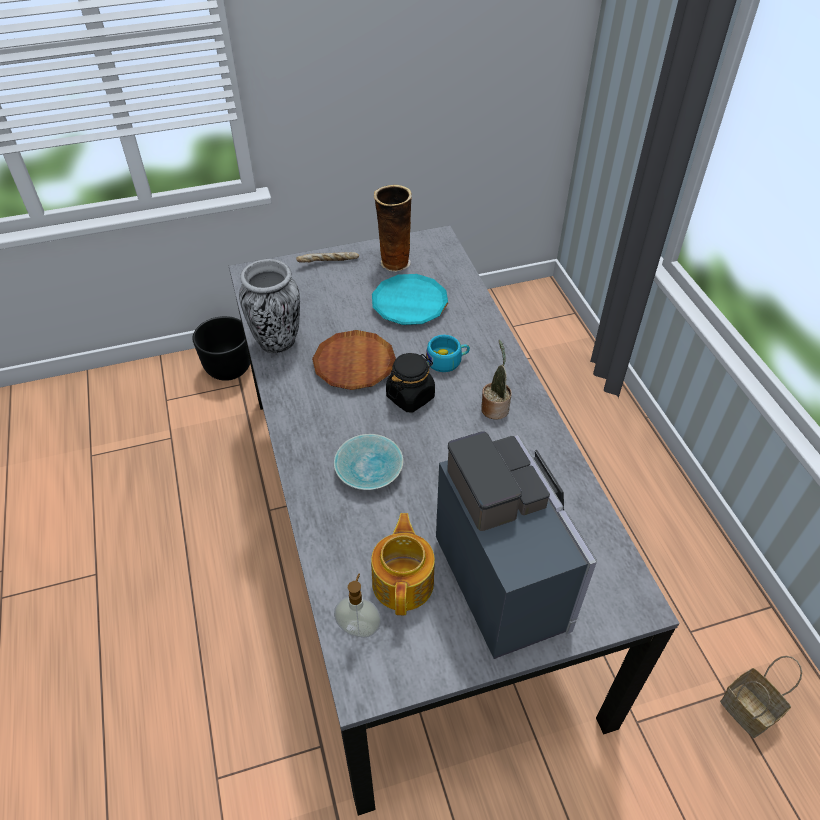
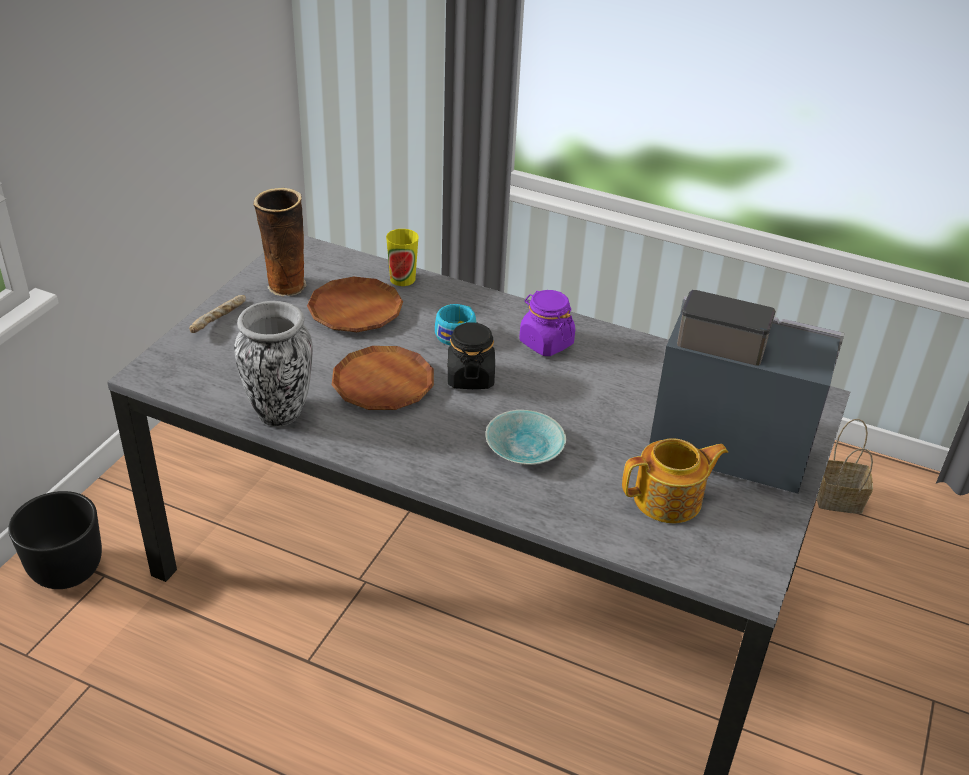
camera: 50 degrees left, 10 degrees down
soap dispenser [334,573,381,638] -> none
teapot [371,513,435,615] -> teapot turned 120 degrees clockwise [622,438,728,523]
turquoise plate [372,274,448,325] -> brown plate [307,277,403,332]
potted plant [481,340,512,420] -> purple jar [519,290,575,356]
none -> cup [386,229,419,286]

